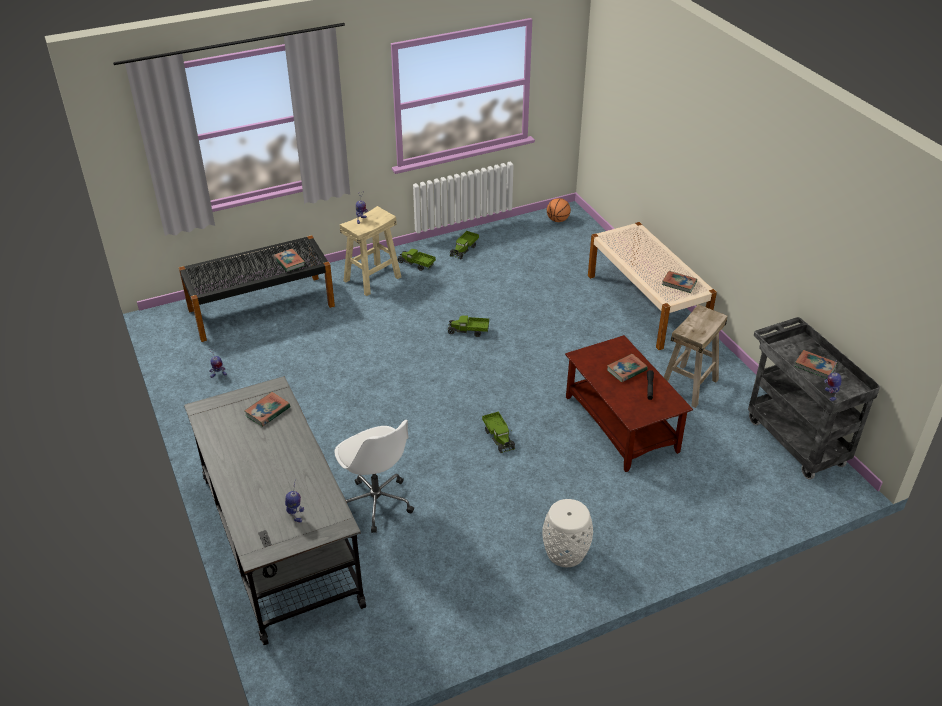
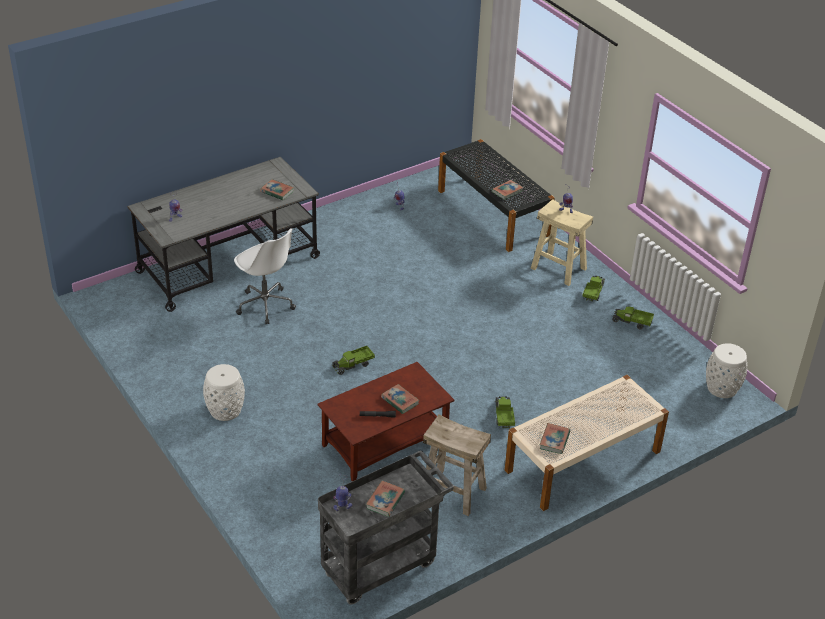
camera: 80 degrees right, 0 degrees up
white office chair [335,420,414,533] -> white office chair turned 90 degrees counterclockwise [234,228,296,324]
toy truck [448,316,489,337] -> toy truck moved to [496,396,515,428]
basketball [547,198,571,222] -> white stool [706,343,748,398]

